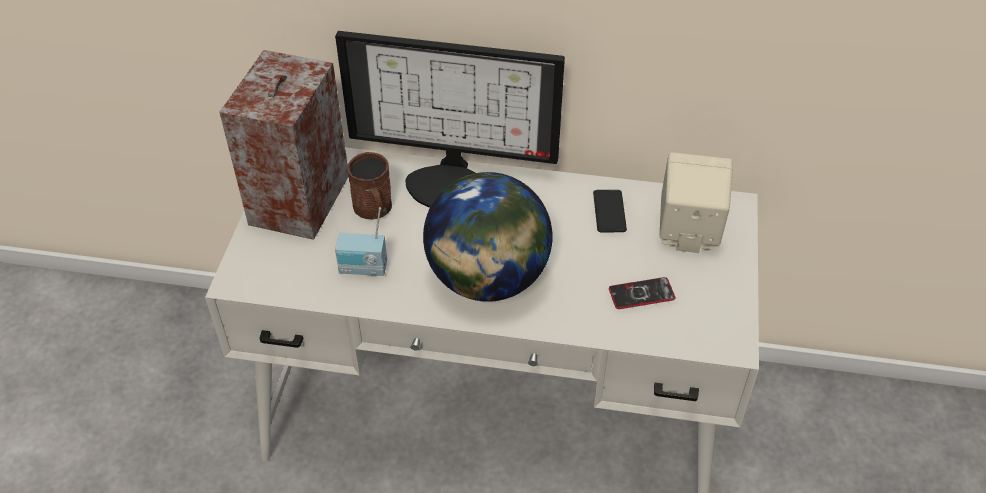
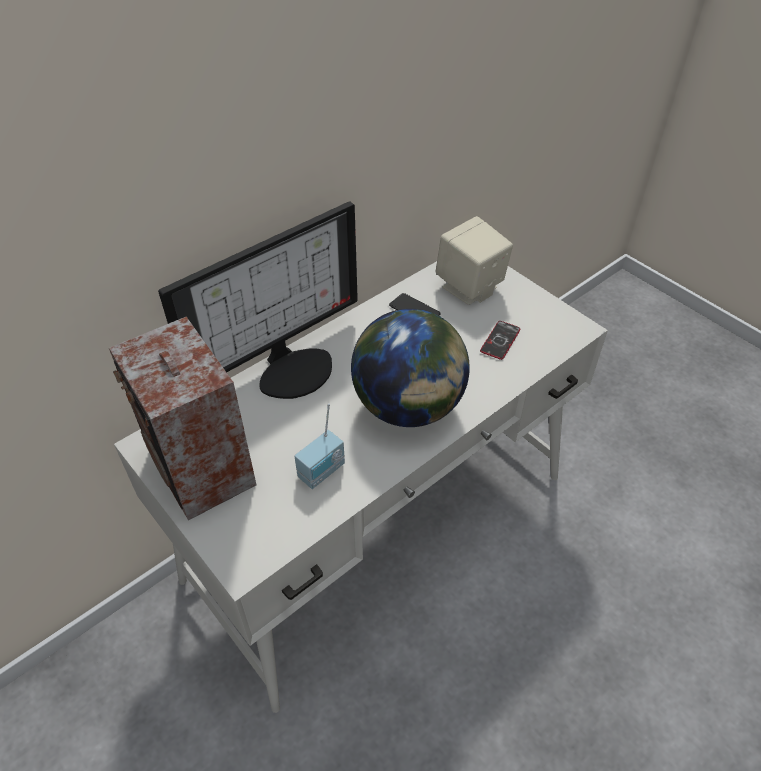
camera: 50 degrees left, 0 degrees up
brown mug [347,152,392,219] -> none

